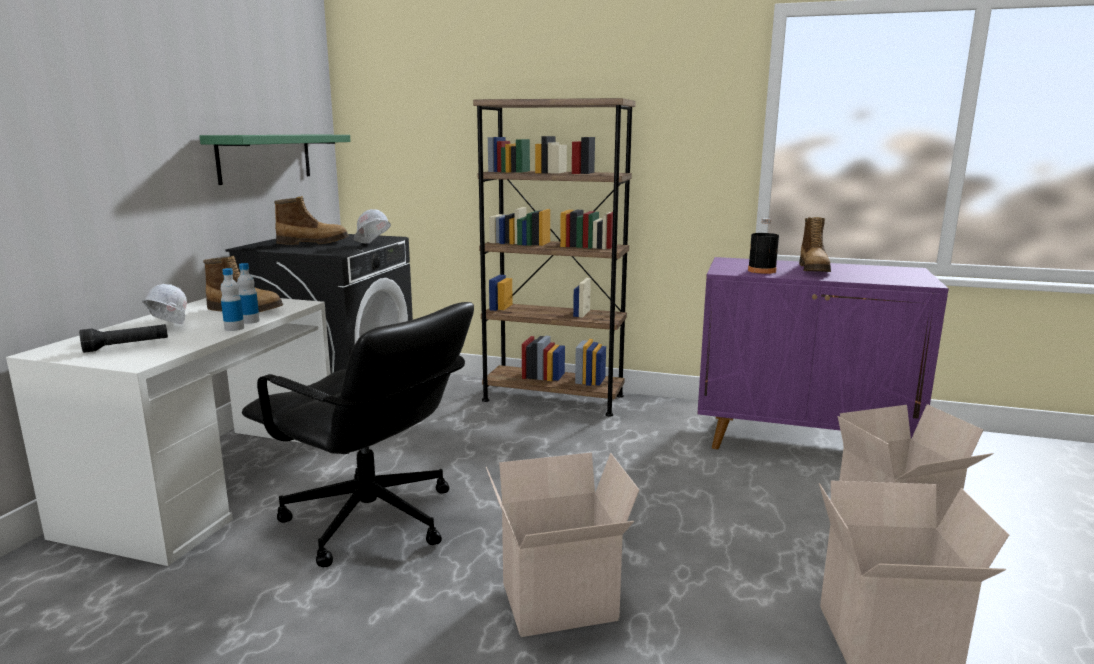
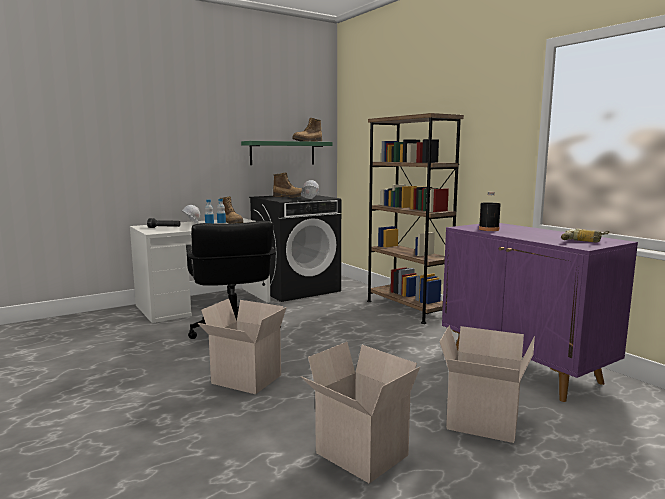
camera: 40 degrees right, 5 degrees down
boot [799,217,831,272] -> boot moved to [292,118,322,142]
none -> power drill [561,229,609,242]

